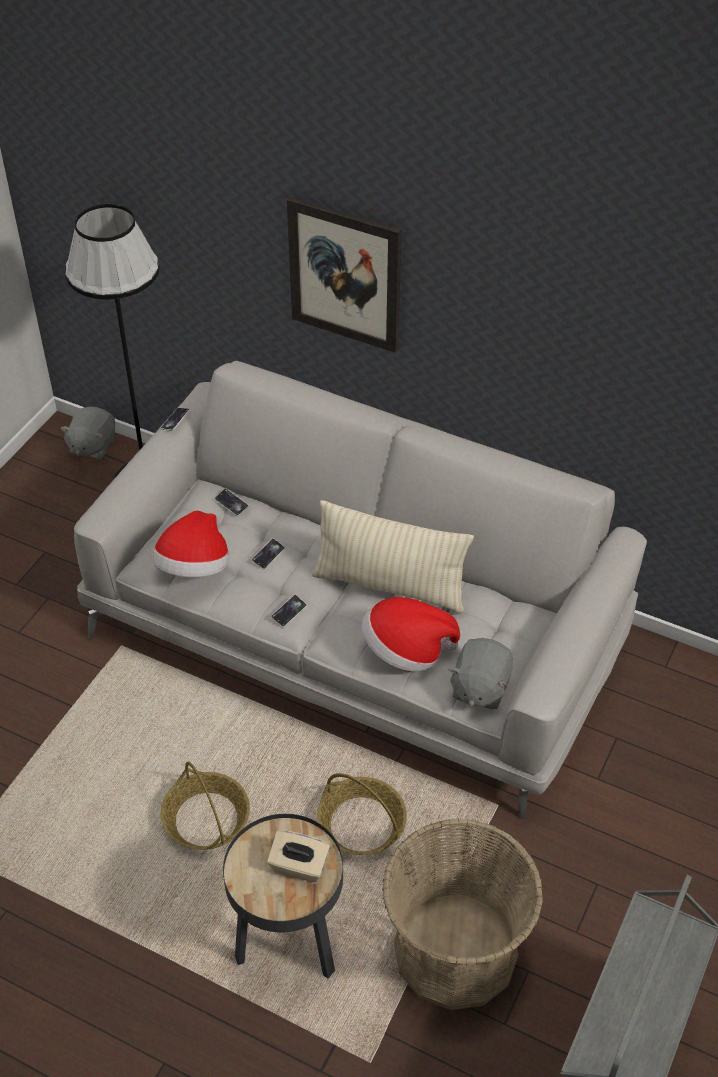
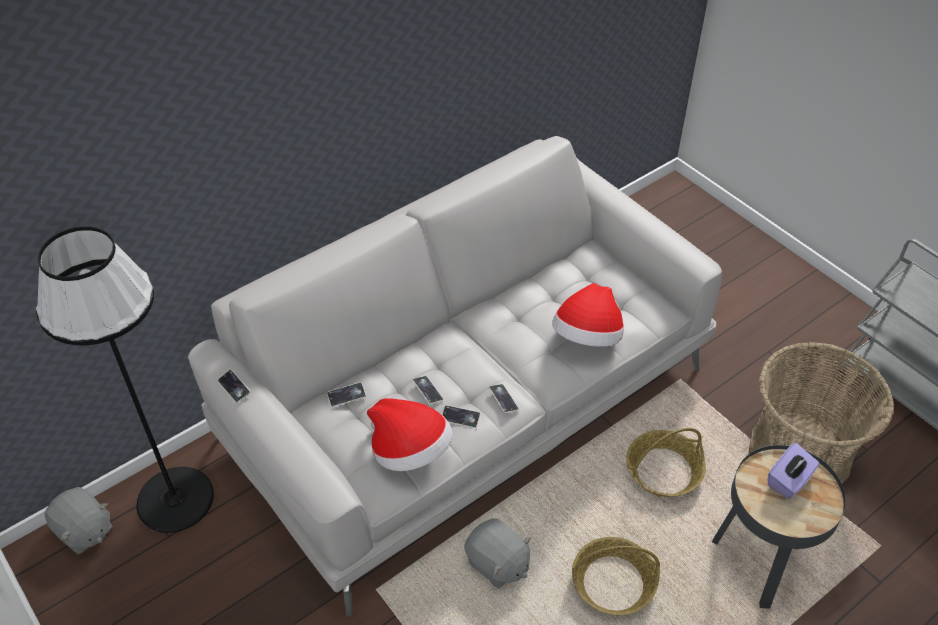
camera: 65 degrees left, 0 degrees up
beige tissue box [267,830,331,882] -> purple tissue box [768,443,819,499]
picture [287,197,402,353] -> none
beige pillow [312,500,474,613] -> none
grey plush toy [448,638,513,709] -> grey plush toy moved to [464,518,531,589]
none -> phone [442,405,480,428]

